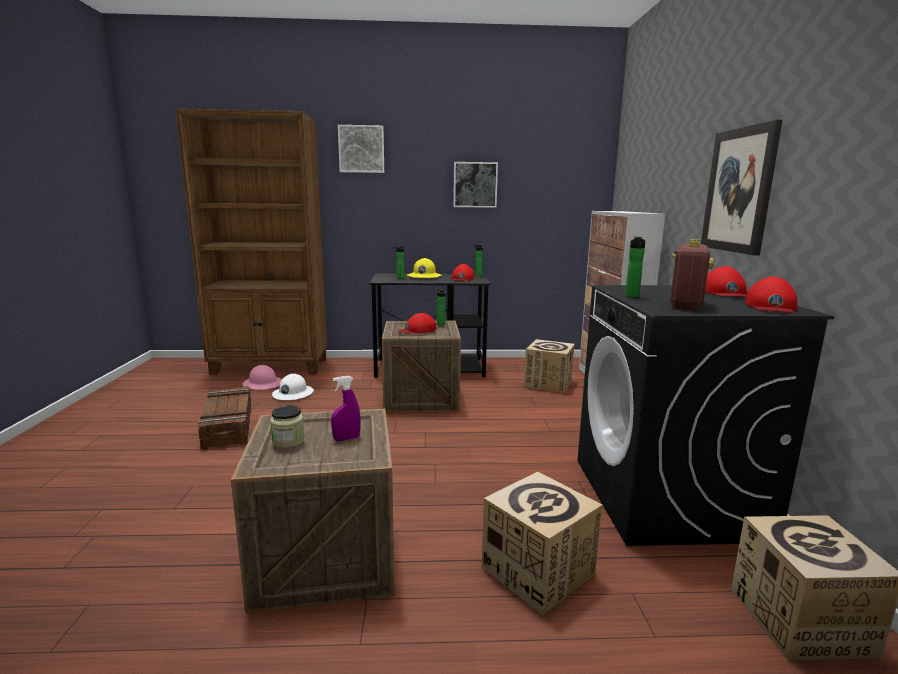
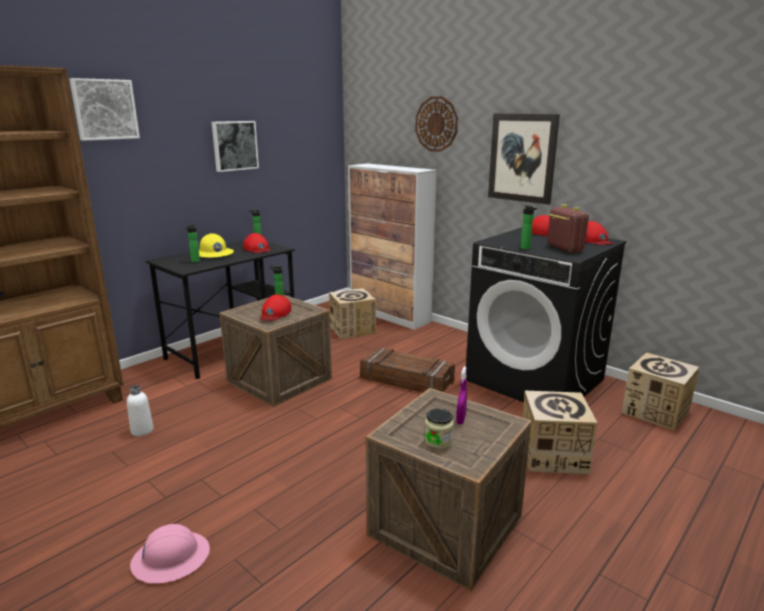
camera: 45 degrees left, 5 degrees up
crate [198,386,251,450] -> crate moved to [360,347,455,393]
pink hard hat [243,365,282,390] -> pink hard hat moved to [130,524,210,584]
white hard hat [272,374,314,400] -> white bottle [127,385,154,437]
none -> wall clock [415,96,458,152]

